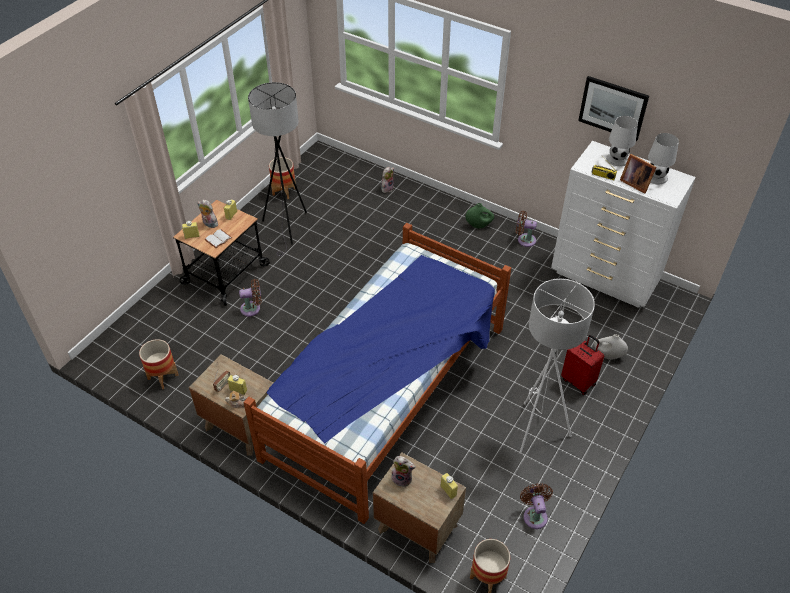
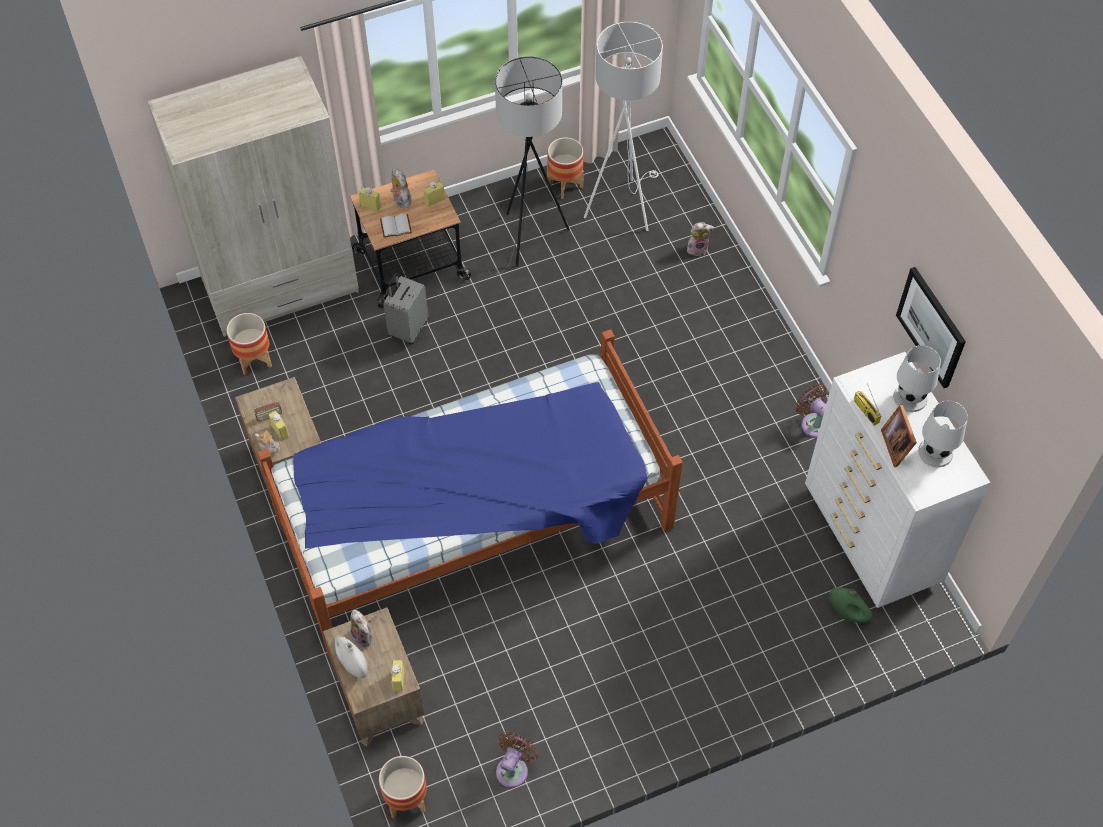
camera: 35 degrees right, 10 degrees up
brown fan [239,279,261,317] -> grey suitcase [384,273,428,344]
green vase [466,203,494,228] -> green vase moved to [829,587,873,623]
white floor lamp [519,278,595,453] -> white floor lamp moved to [584,21,663,231]
red suitcase [561,335,604,395] -> none
white vase [594,334,628,360] -> white vase moved to [335,635,368,678]
none -> beige wardrobe [148,56,359,337]

